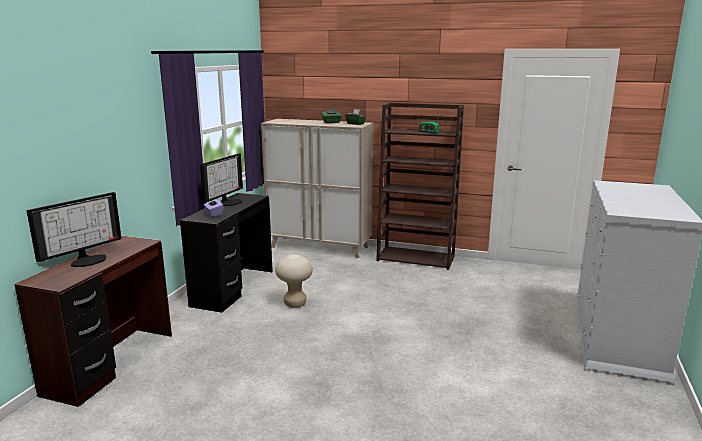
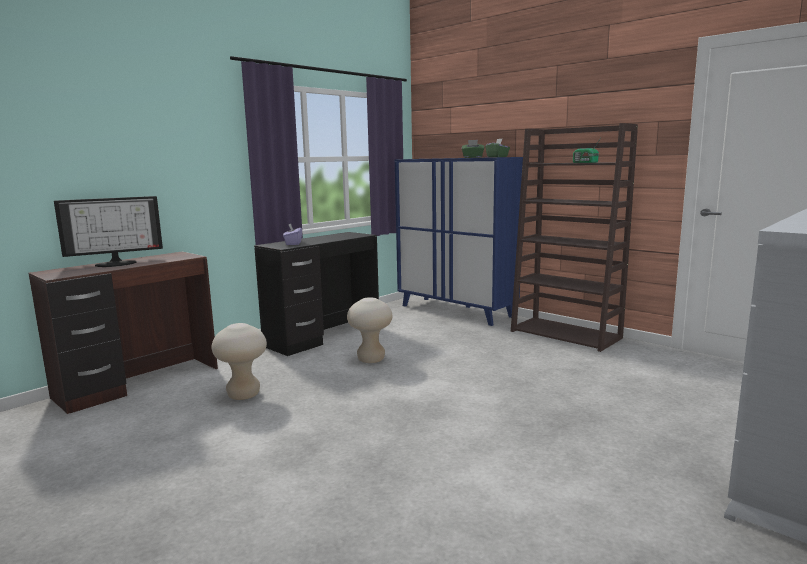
camera: 25 degrees right, 5 degrees down
monitor [200,153,243,206] -> none
beige cabinet [261,119,374,258] -> blue cabinet [395,157,523,326]
none -> beige stool [211,323,267,400]

